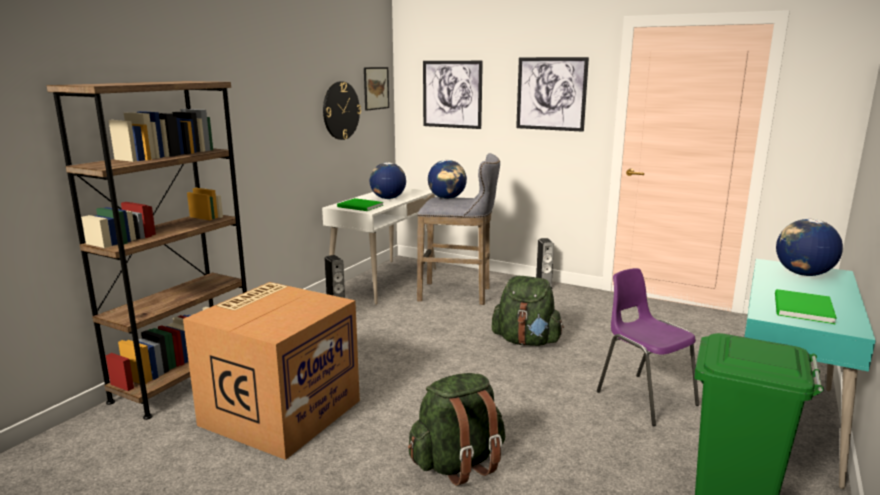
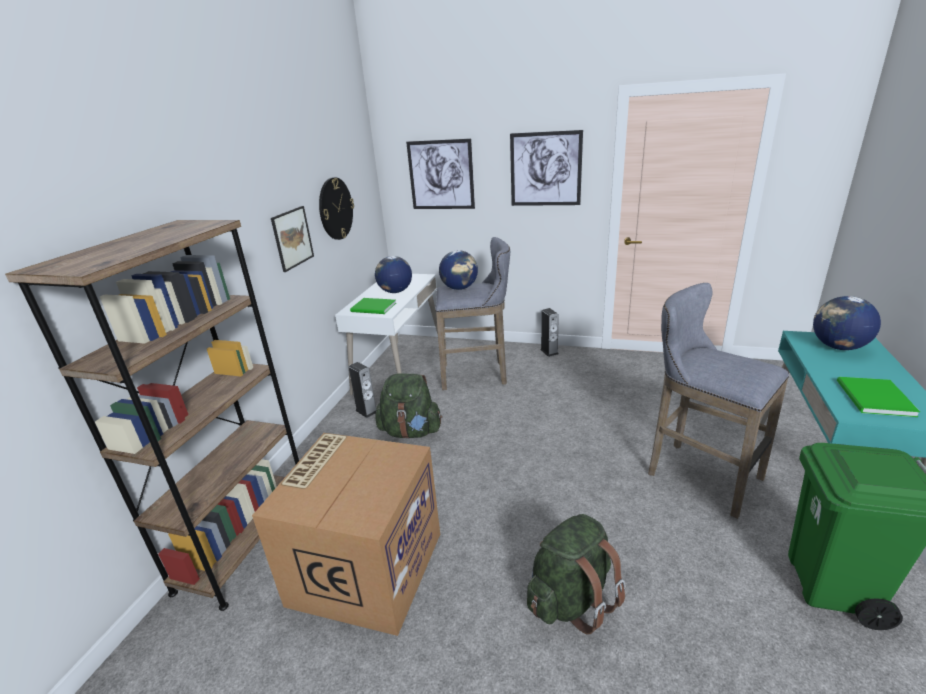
camera: 10 degrees left, 10 degrees up
picture [364,67,389,111] -> picture moved to [271,206,314,272]
green backpack [492,276,564,346] -> green backpack moved to [375,373,442,439]
purple chair [597,268,699,426] -> grey stool [648,283,789,519]

